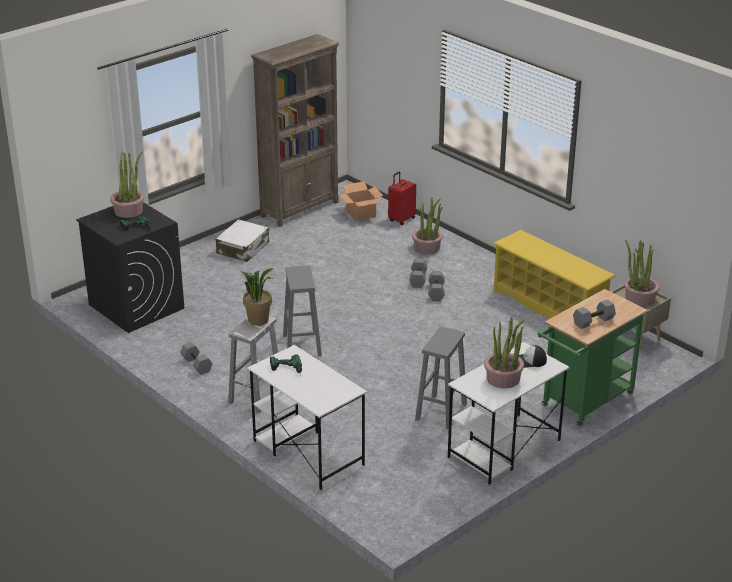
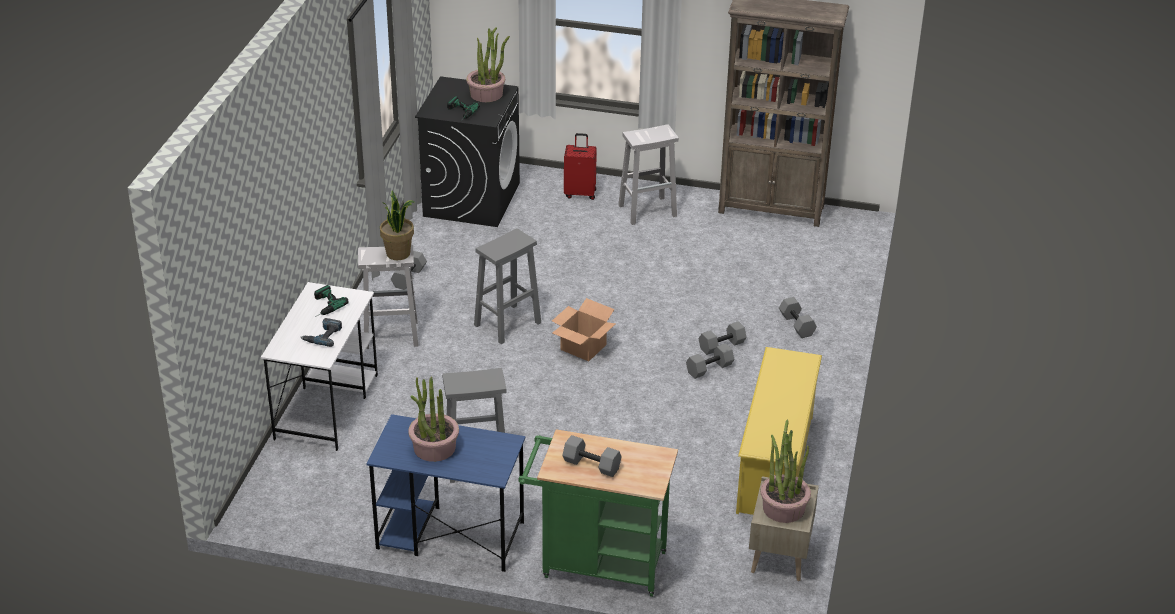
camera: 55 degrees right, 5 degrees up
white suitcase [216,219,269,262] -> white stool [618,124,679,225]
cardboard box [339,181,383,221] -> cardboard box moved to [552,298,616,361]
red suitcase [388,172,416,225] -> red suitcase moved to [564,133,597,200]
potted plant [412,198,443,254] -> grey dumbbell [779,297,817,338]
white desk [448,342,569,485] -> blue desk [366,414,525,572]
cap [519,345,547,368] -> none
none -> power drill [301,318,342,347]

